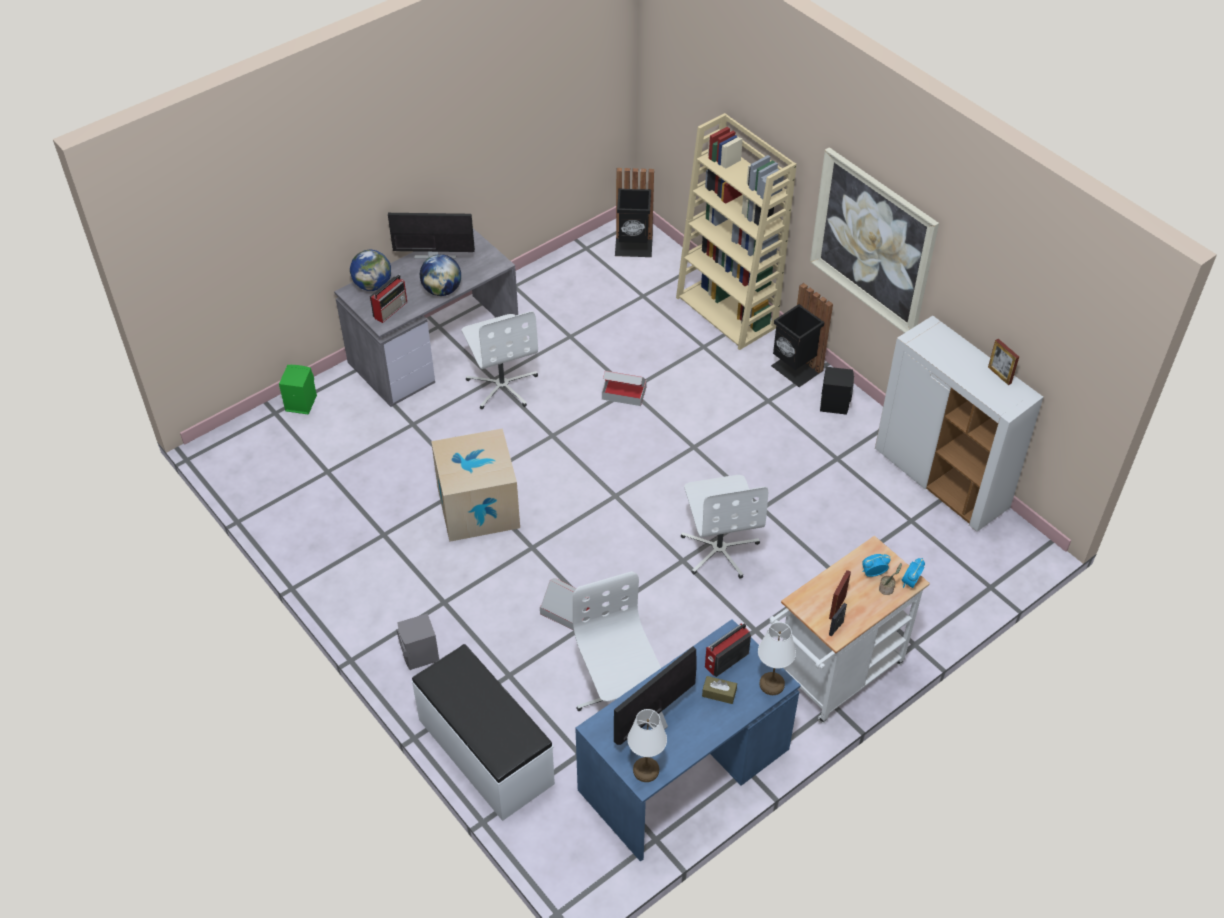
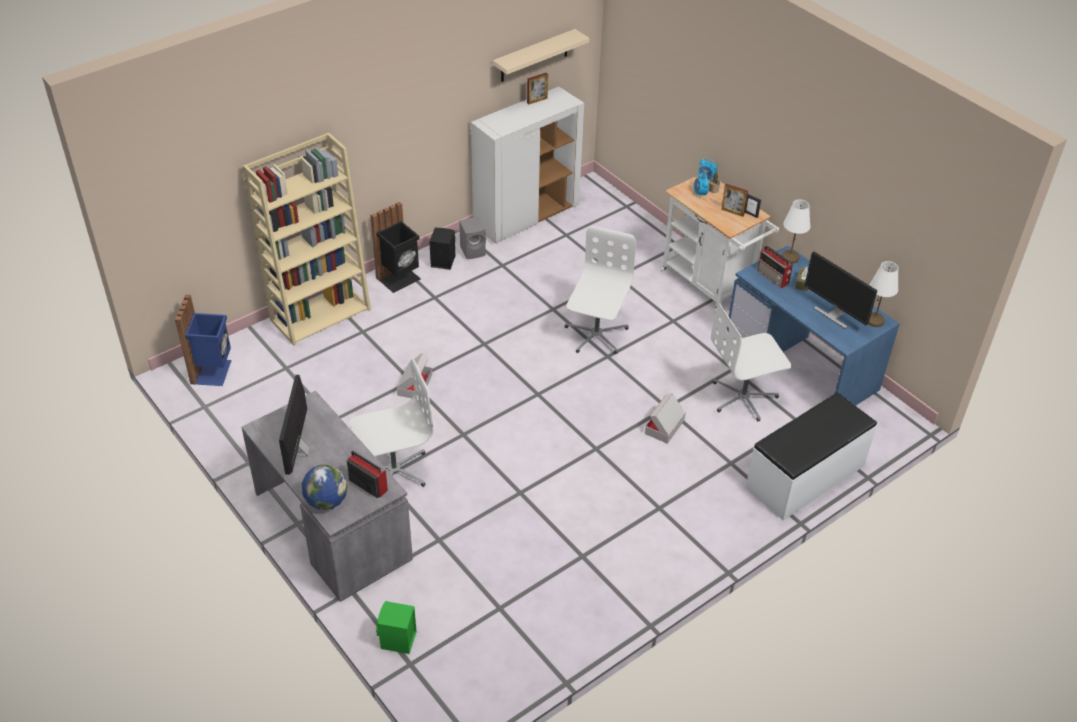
camera: 90 degrees left, 5 degrees down
grey speaker [397,613,439,670] -> grey speaker moved to [459,217,486,259]
globe [420,254,461,296] -> none
cardboard box [431,428,520,542] -> none
black trash can [615,168,654,257] -> blue trash can [175,295,232,386]
white office chair [681,475,768,579] -> white office chair turned 60 degrees counterclockwise [565,226,636,354]
picture [810,147,939,333] -> none
none -> beige shelf [493,29,590,82]

